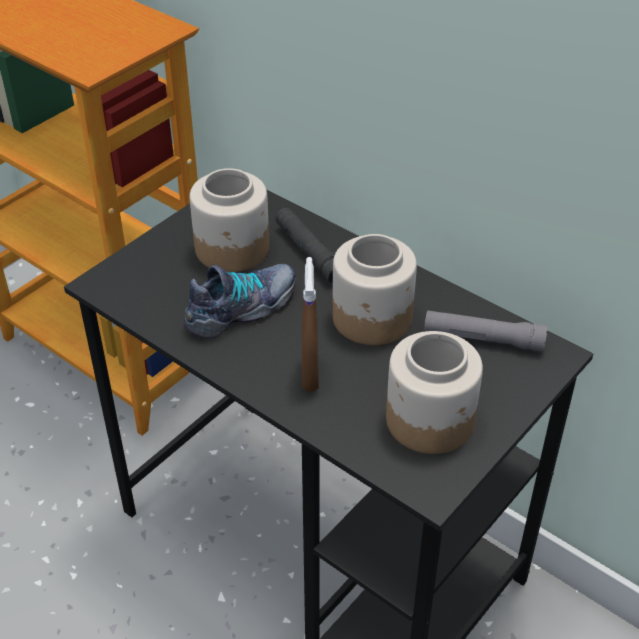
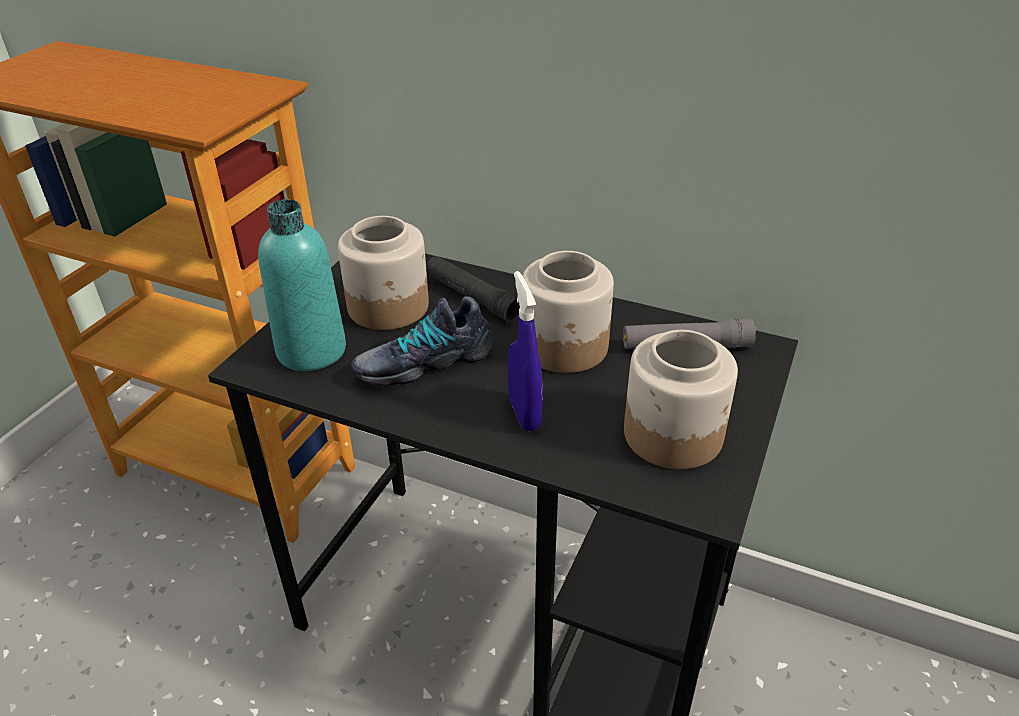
camera: 15 degrees left, 5 degrees down
shoe [183,264,296,339] -> shoe turned 150 degrees counterclockwise [351,297,493,387]
brown spray bottle [302,257,319,392] -> blue spray bottle [508,271,542,431]
none -> turquoise bottle [258,199,346,371]

